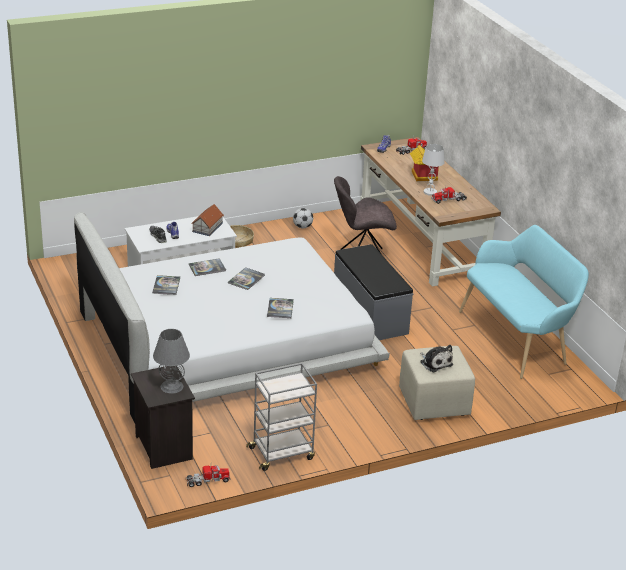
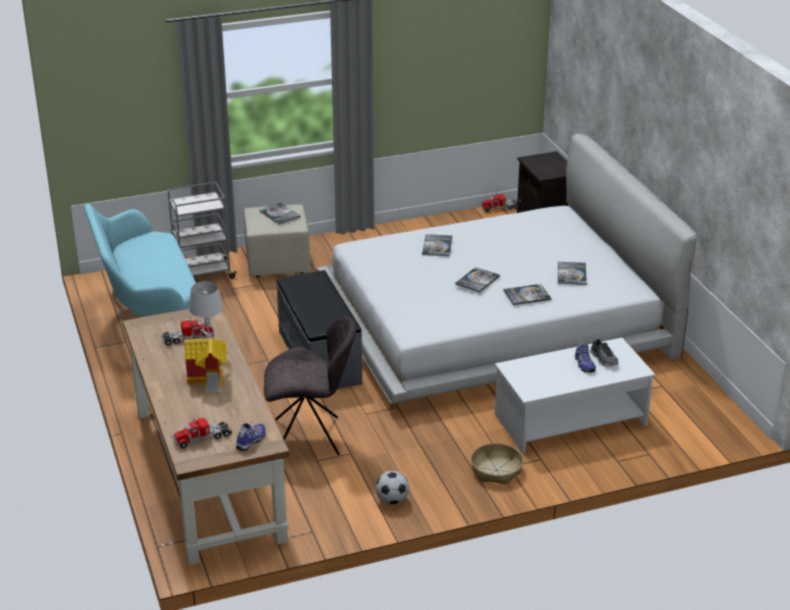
camera: 175 degrees left, 0 degrees up
grey table lamp [153,329,190,394] -> none
toy house [191,204,223,236] -> none
grey cart [246,363,317,471] -> grey cart moved to [168,182,237,279]
plush toy [420,345,453,373] -> book [260,203,300,224]

